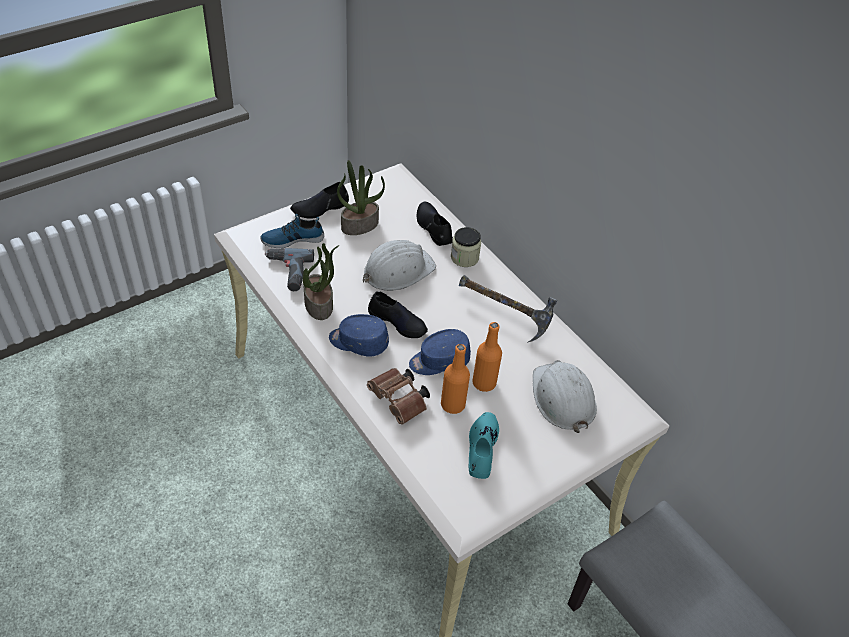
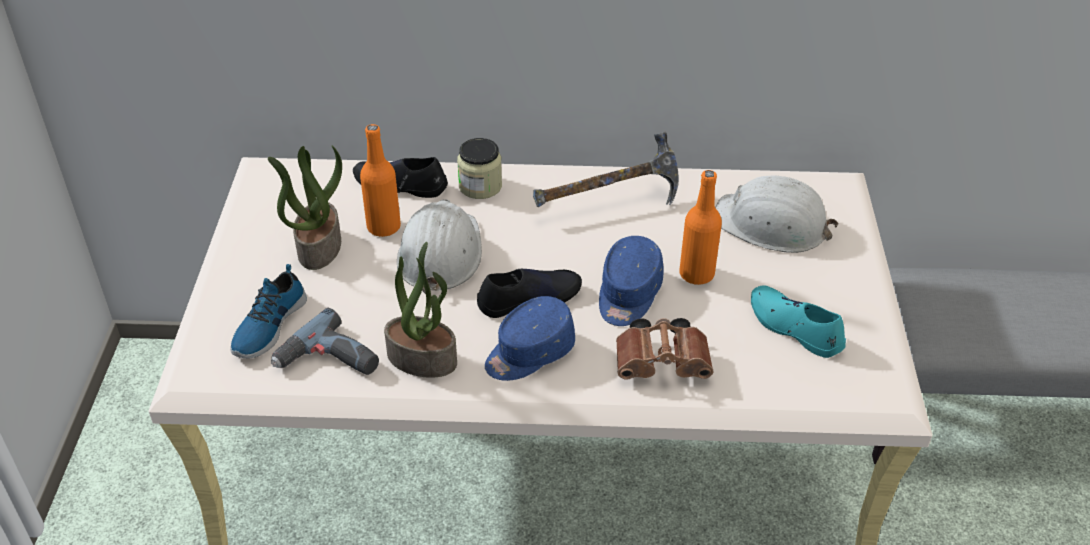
camera: 50 degrees left, 5 degrees down
black shoe [290,182,349,219] -> none
orange bottle [441,344,470,414] -> orange bottle moved to [360,124,401,237]

